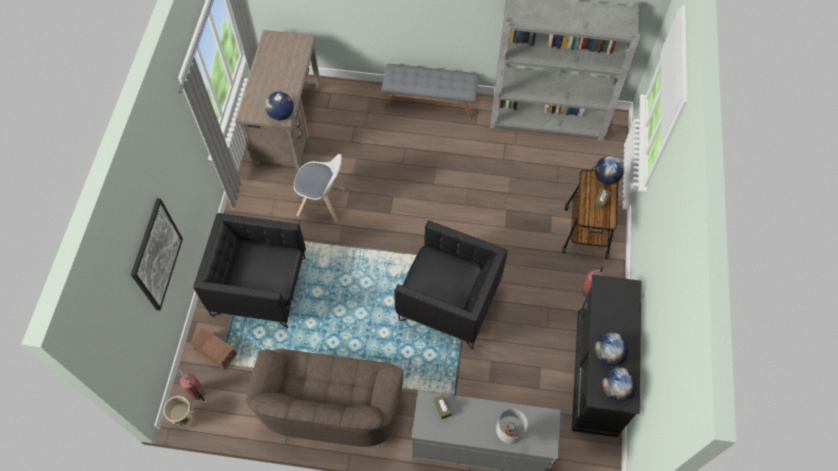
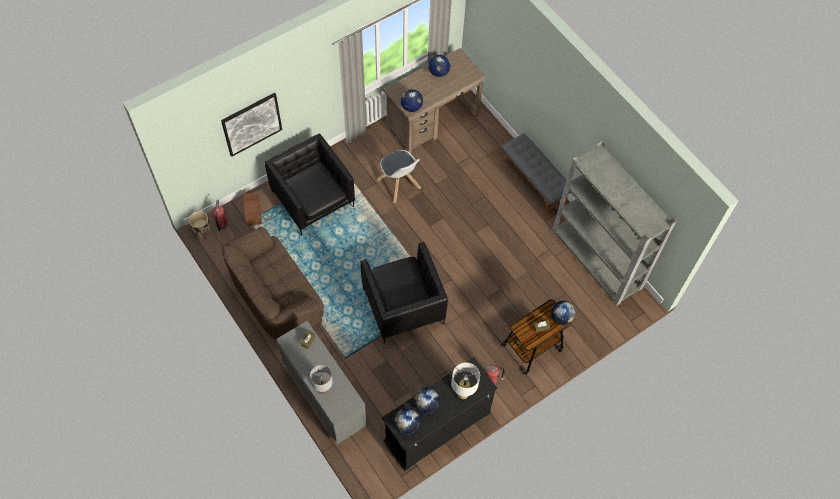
camera: 45 degrees right, 0 degrees up
none -> globe [429,55,450,77]
none -> white table lamp [451,362,480,400]

